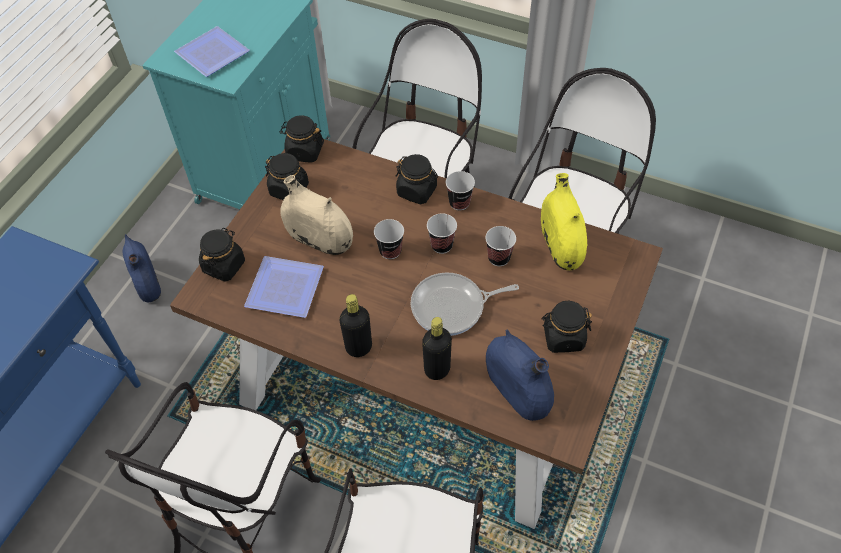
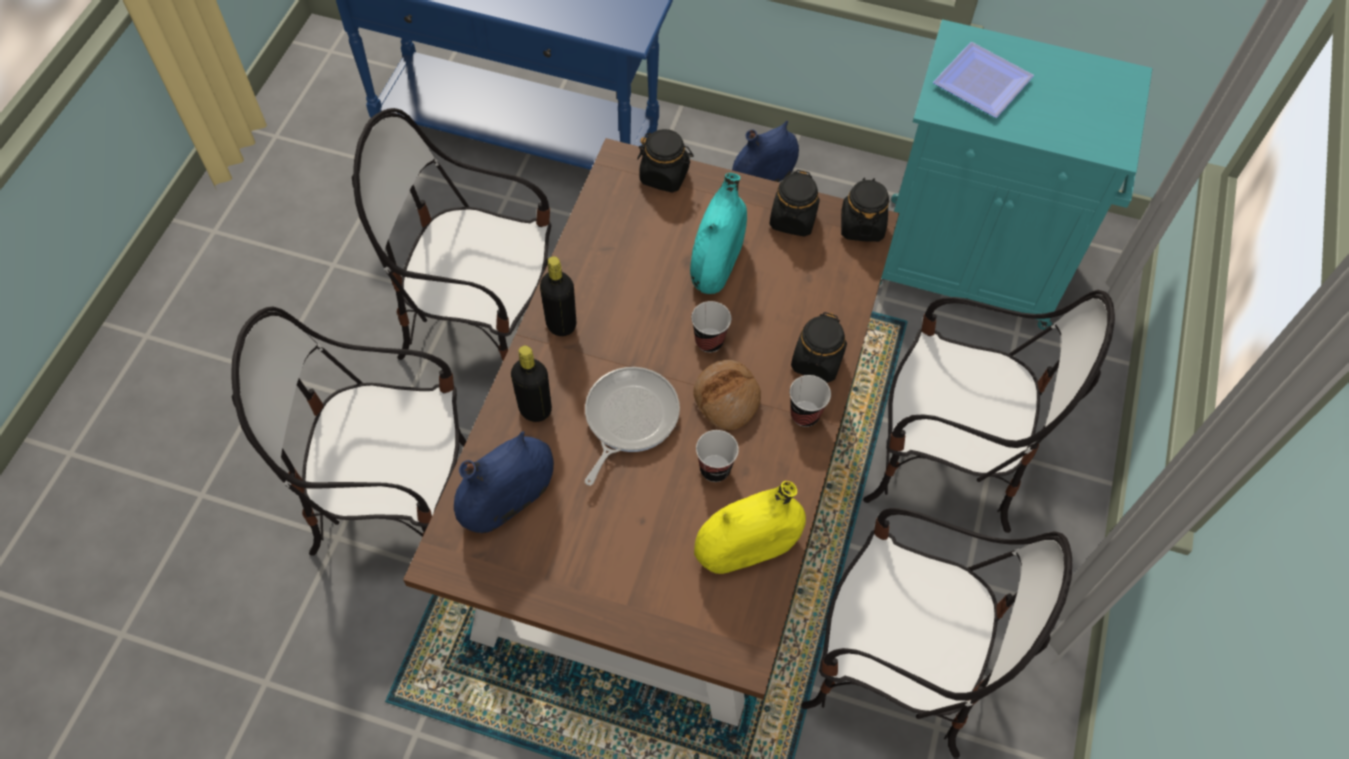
camera: 80 degrees right, 5 degrees up
plate [244,256,324,318] -> none
beige vase [280,175,353,255] -> turquoise vase [690,173,747,294]
frying pan [411,272,519,336] -> frying pan turned 45 degrees clockwise [585,367,680,486]
cup [427,213,457,254] -> bread [694,360,761,430]
black jar [541,301,592,353] -> none

